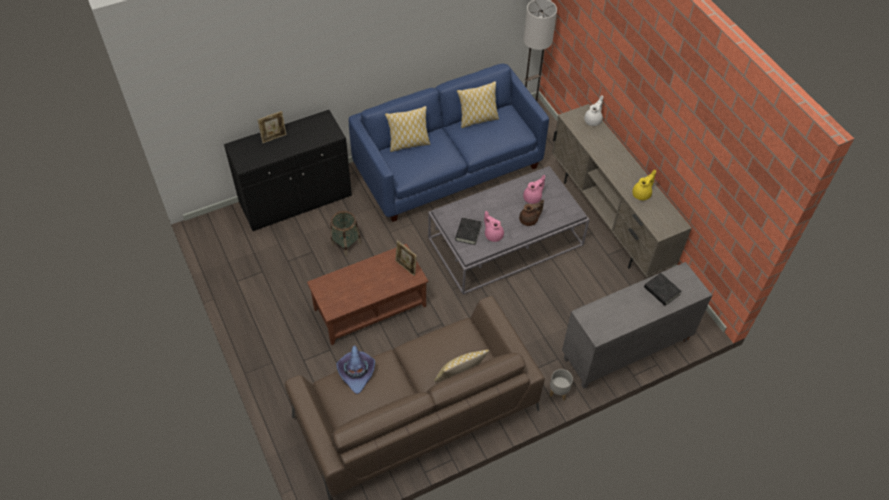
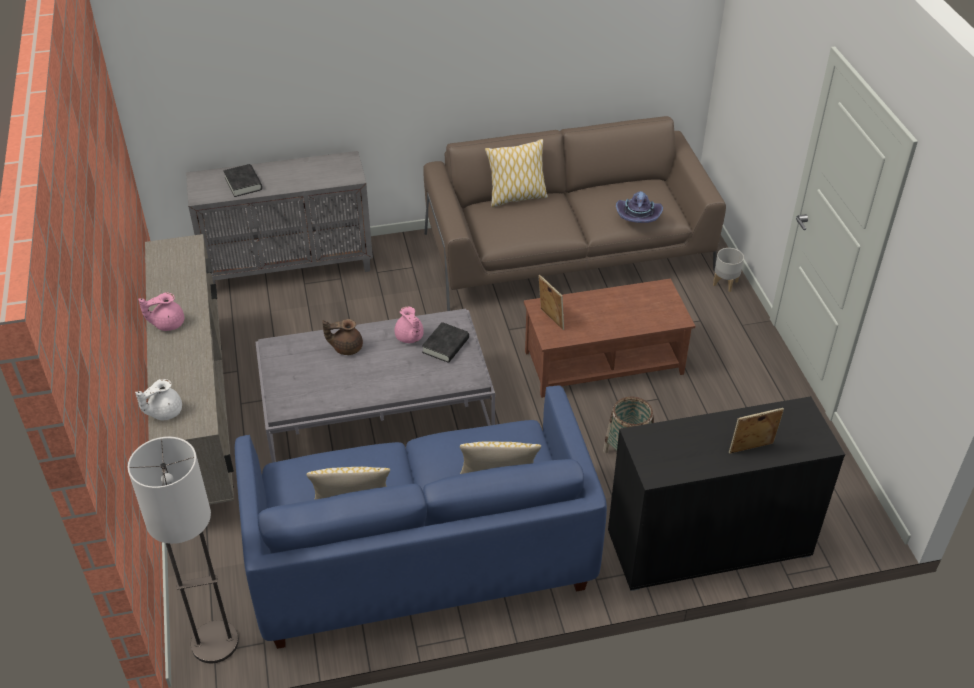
camera: 165 degrees left, 10 degrees down
pink teapot [523,175,545,204] -> pink teapot moved to [138,292,184,331]
grey planter [550,369,573,401] -> grey planter moved to [713,248,744,292]
yellow teapot [632,170,656,200] -> none

